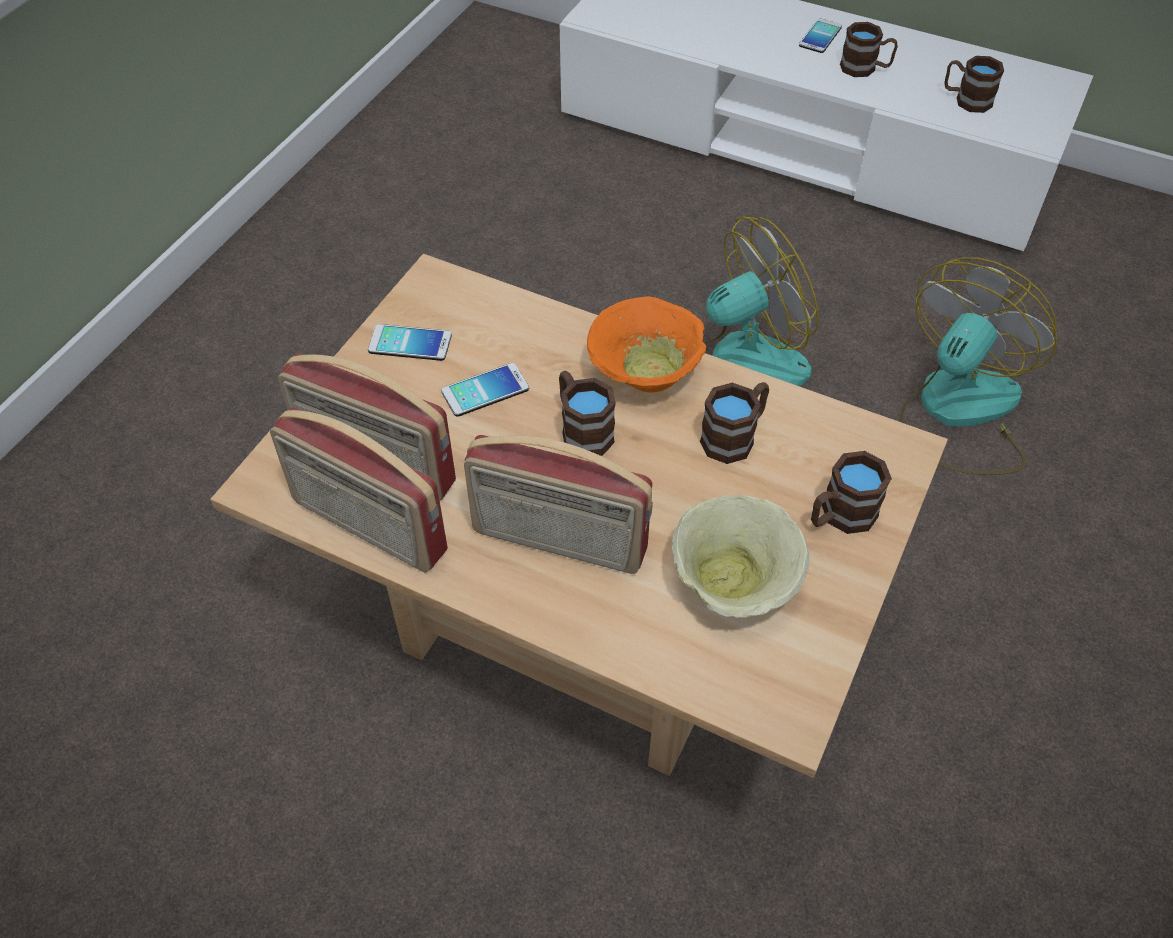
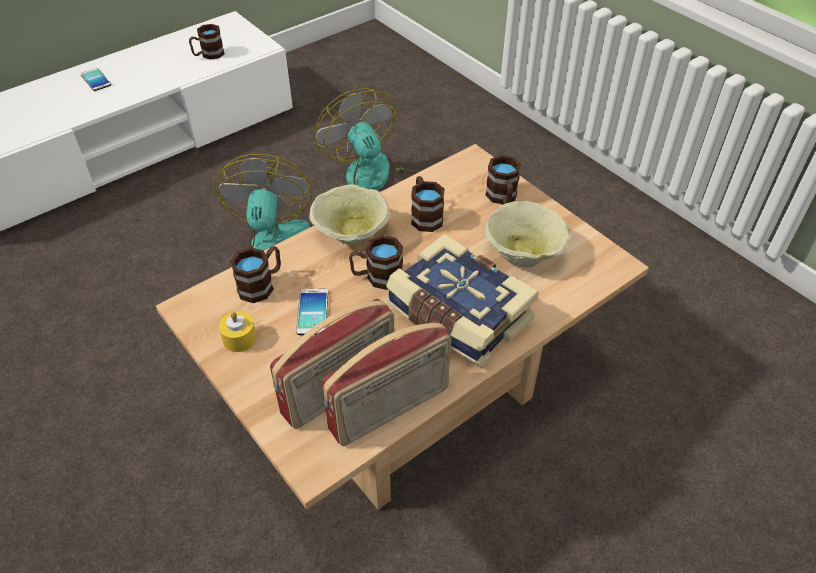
camera: 65 degrees left, 5 degrees down
phone [368,324,452,361] -> yellow candle [219,311,257,352]
radio [464,435,653,574] -> book [386,234,539,368]
orange bowl [587,297,706,393] -> beige bowl [309,184,390,244]
brown mug [840,22,898,77] -> brown mug moved to [230,246,281,303]

